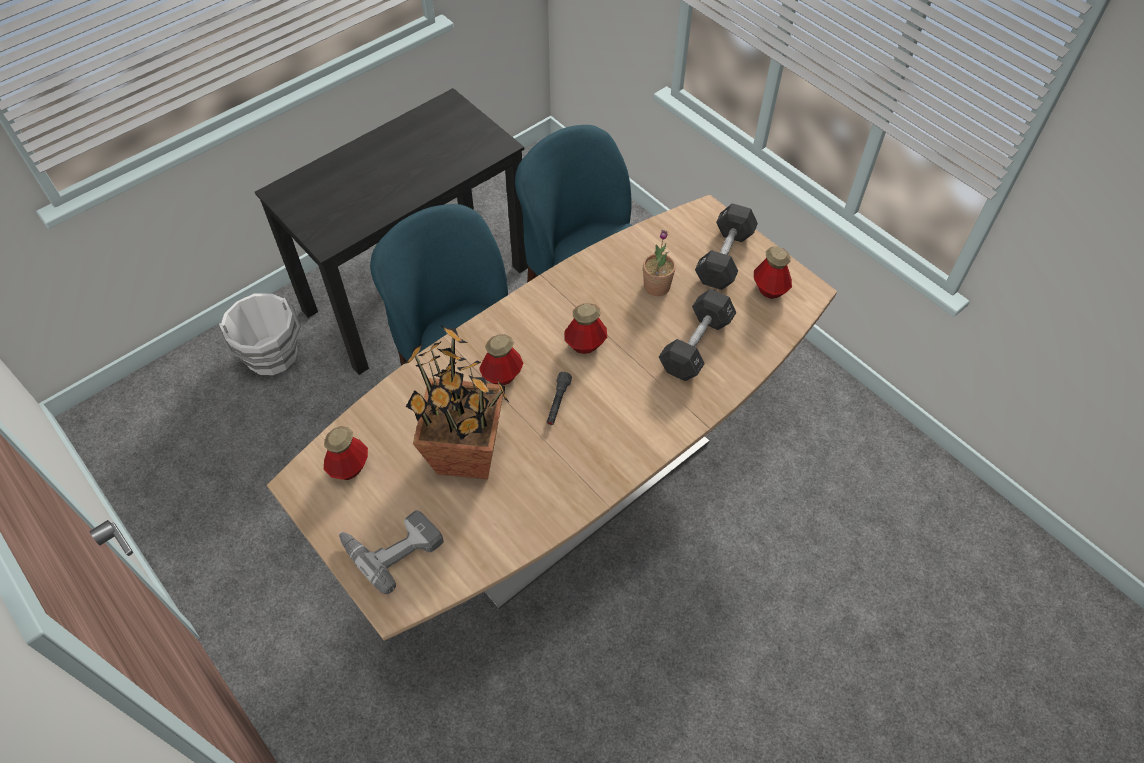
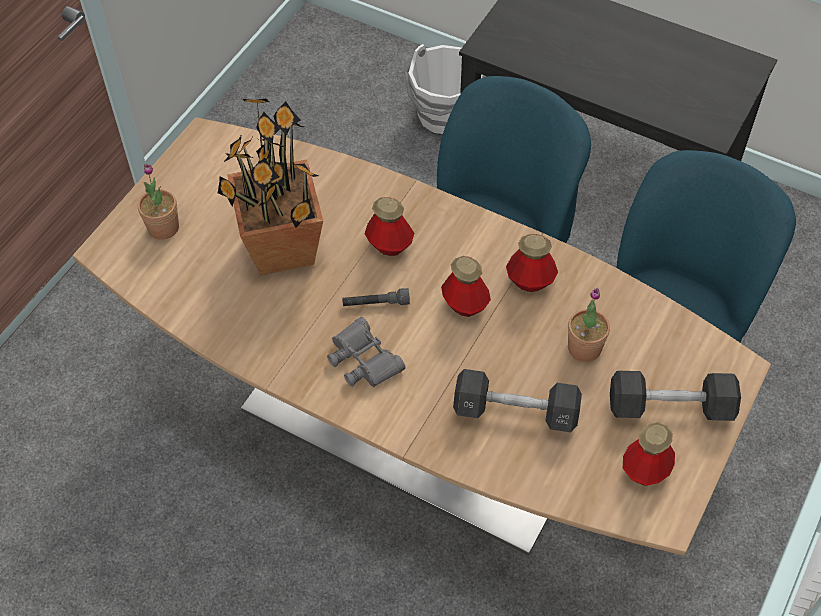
camera: 70 degrees right, 0 degrees up
bottle [324,426,368,480] -> bottle moved to [506,234,558,292]
power drill [339,510,444,594] -> potted plant [138,164,179,240]
none -> grey binoculars [327,317,406,387]

